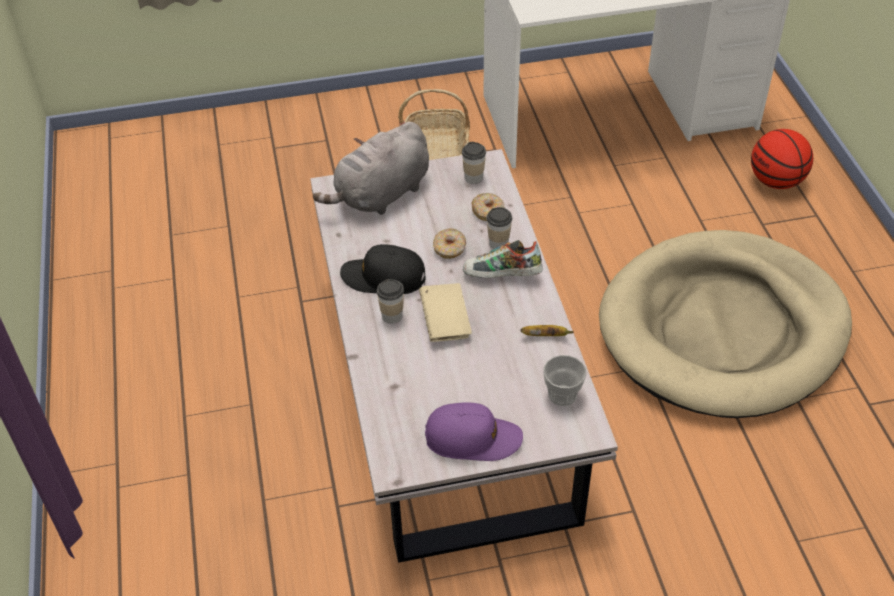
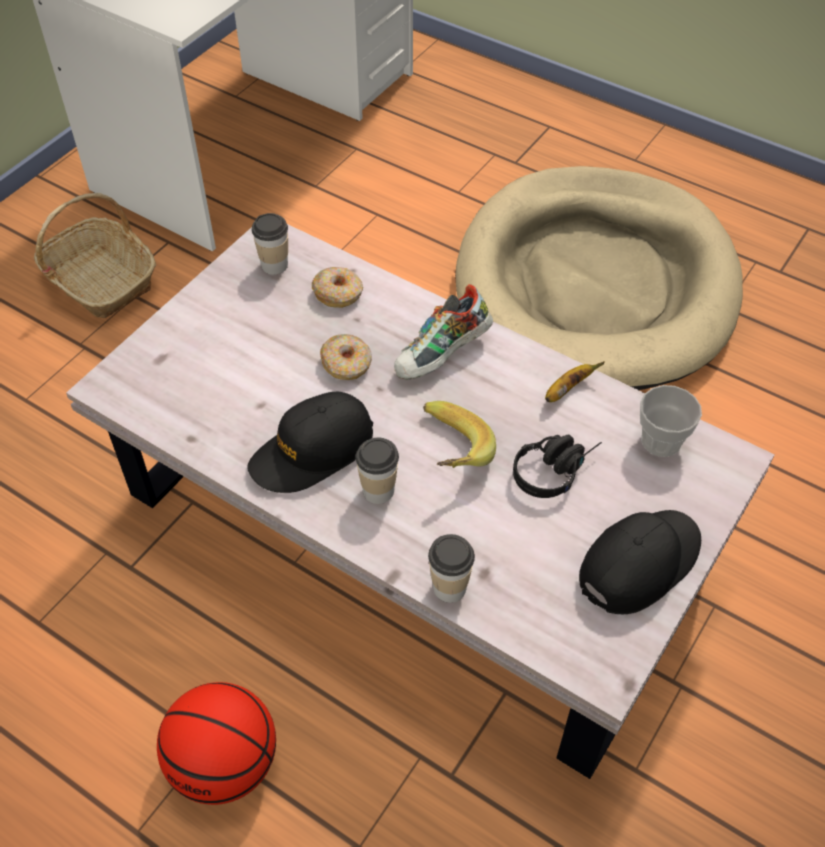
camera: 45 degrees left, 5 degrees up
grey plush toy [313,122,429,215] -> none
beige book [419,283,472,342] -> banana [423,401,496,468]
purple cap [425,402,523,461] -> black cap [579,510,701,614]
cup [486,207,512,249] -> cup moved to [428,534,475,603]
basketball [751,129,813,189] -> basketball moved to [157,682,276,805]
none -> black headphones [513,435,602,498]

